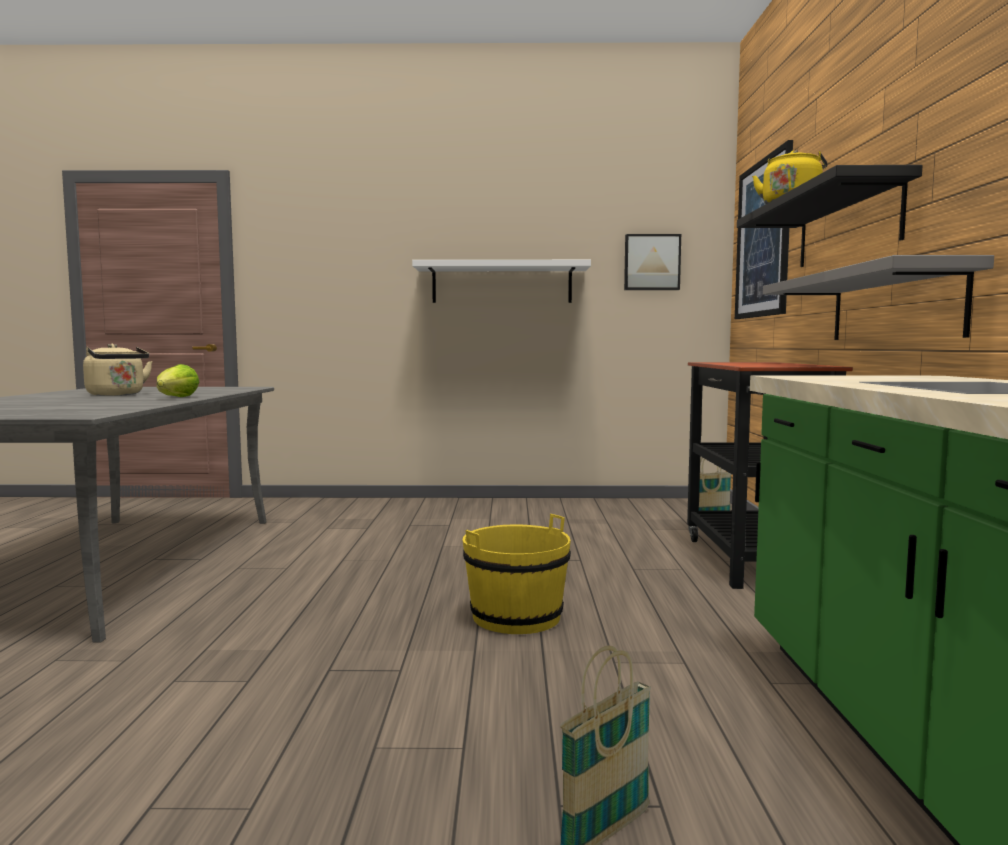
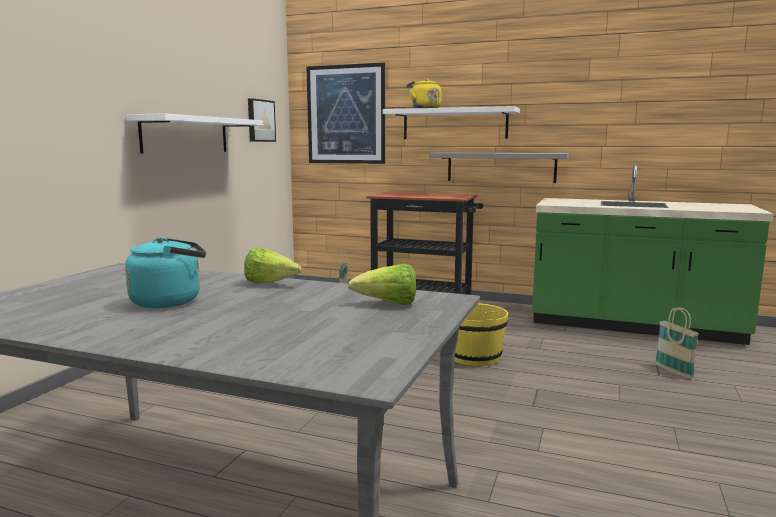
camera: 70 degrees left, 5 degrees up
beige kettle [83,344,153,396] -> turquoise kettle [125,237,206,308]
black shelf [737,165,922,267] -> white shelf [383,106,520,139]
none -> lettuce [348,264,416,305]

